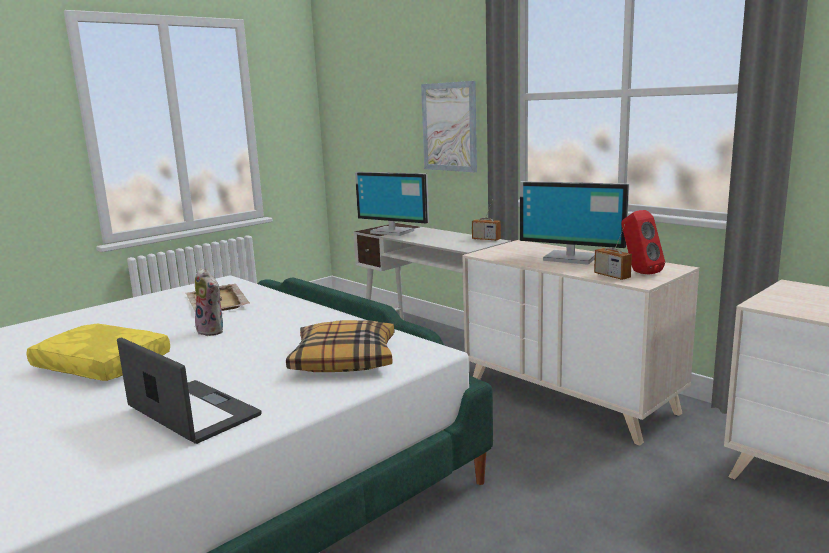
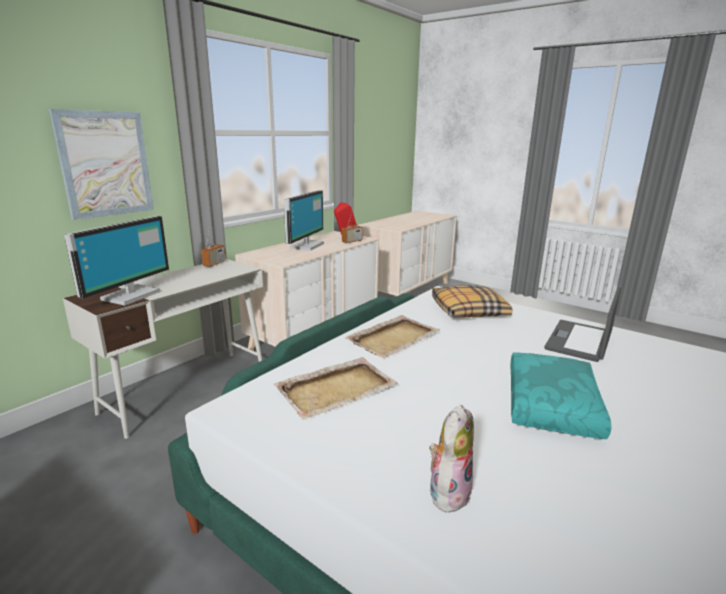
camera: 100 degrees left, 5 degrees up
yellow pillow [27,324,170,381] -> turquoise pillow [510,352,611,439]
plush toy [195,268,223,336] -> plush toy moved to [429,405,474,514]
none -> beige tray [345,315,439,358]

